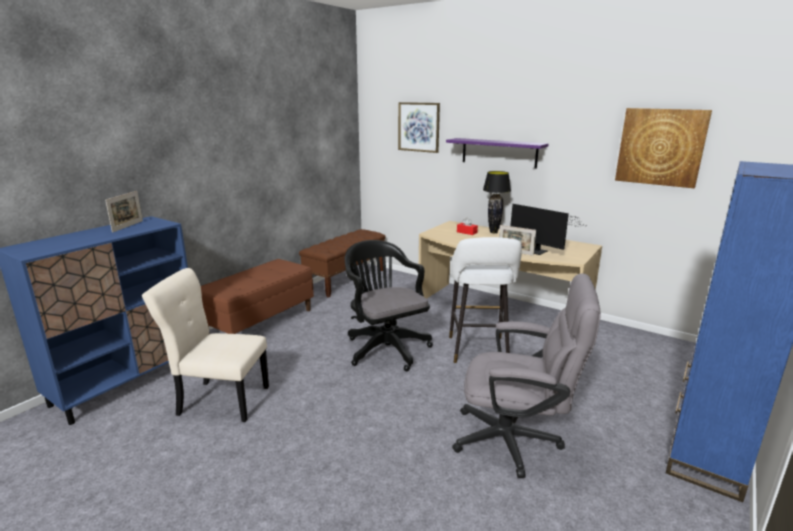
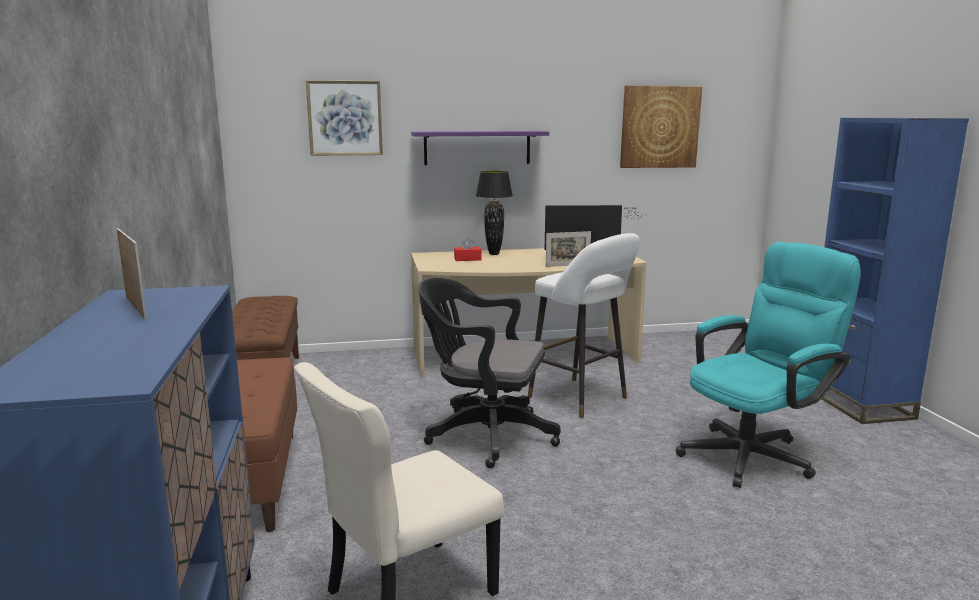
camera: 45 degrees left, 5 degrees down
grey office chair [452,274,601,478] -> turquoise office chair [676,242,861,488]

